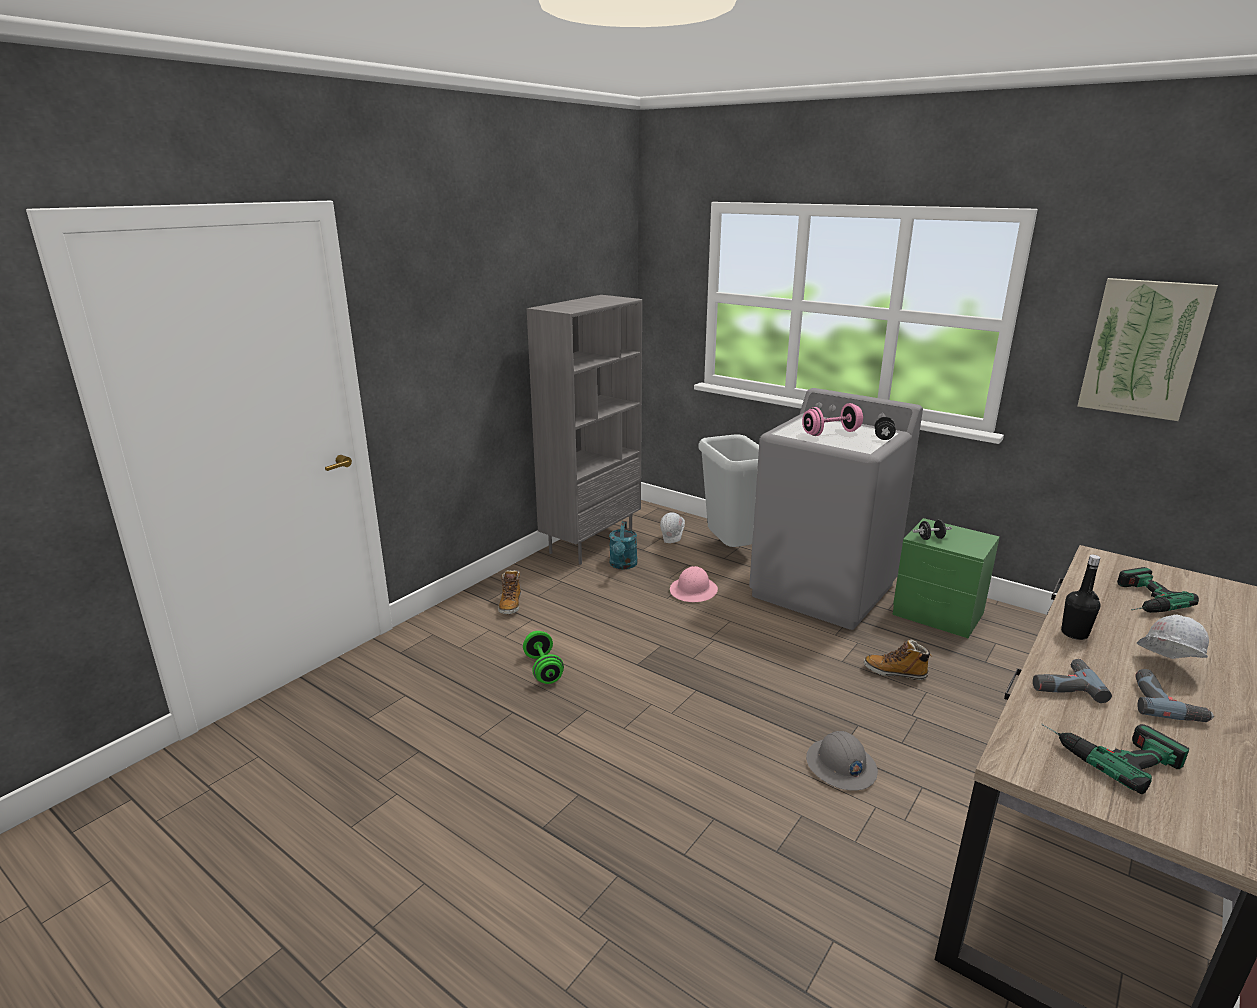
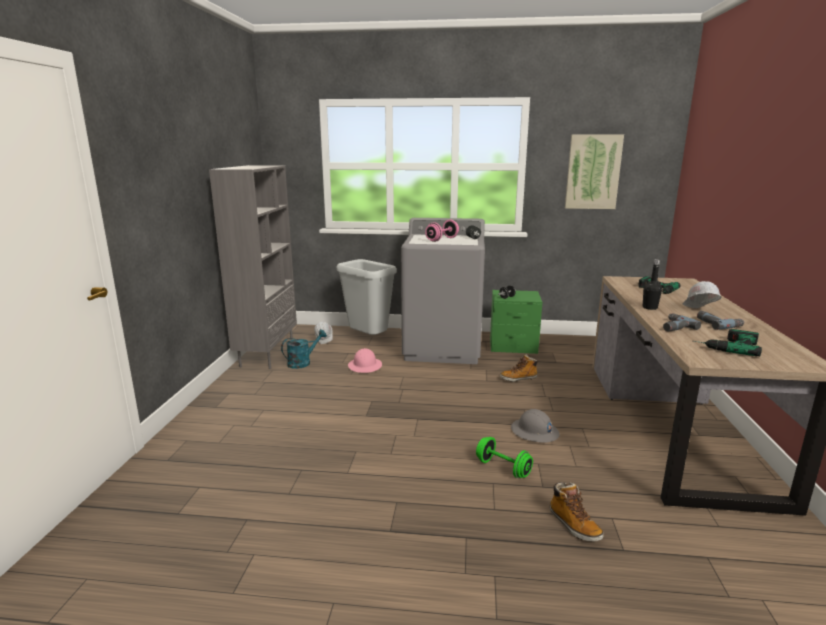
camera: 30 degrees left, 5 degrees down
boot [498,570,521,614] -> boot moved to [550,482,604,541]
green dumbbell [523,631,564,684] -> green dumbbell moved to [476,437,533,478]
turquoise watering can [609,521,638,569] -> turquoise watering can turned 105 degrees counterclockwise [281,330,327,369]

